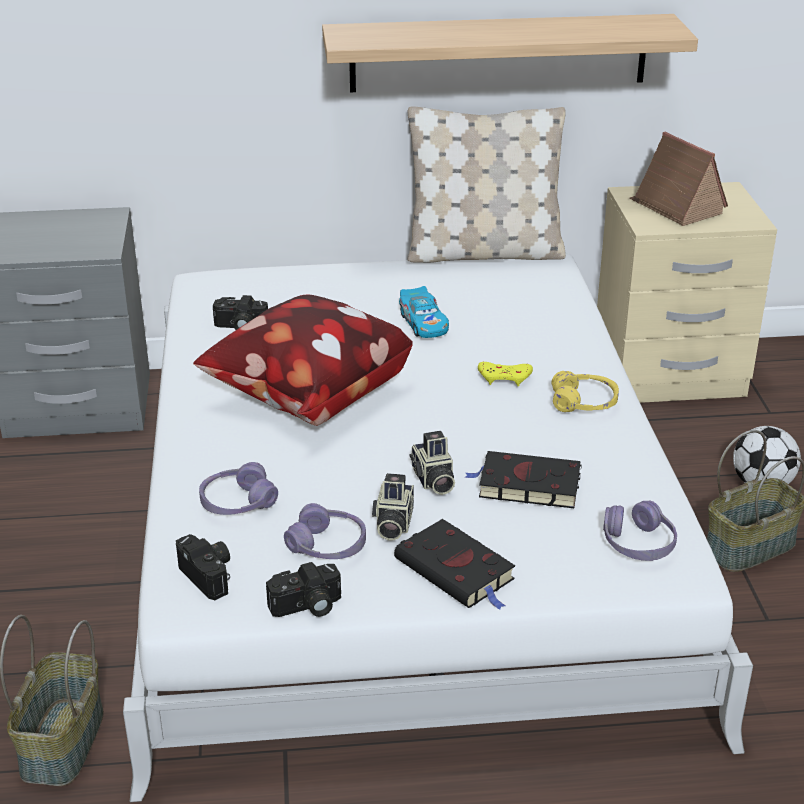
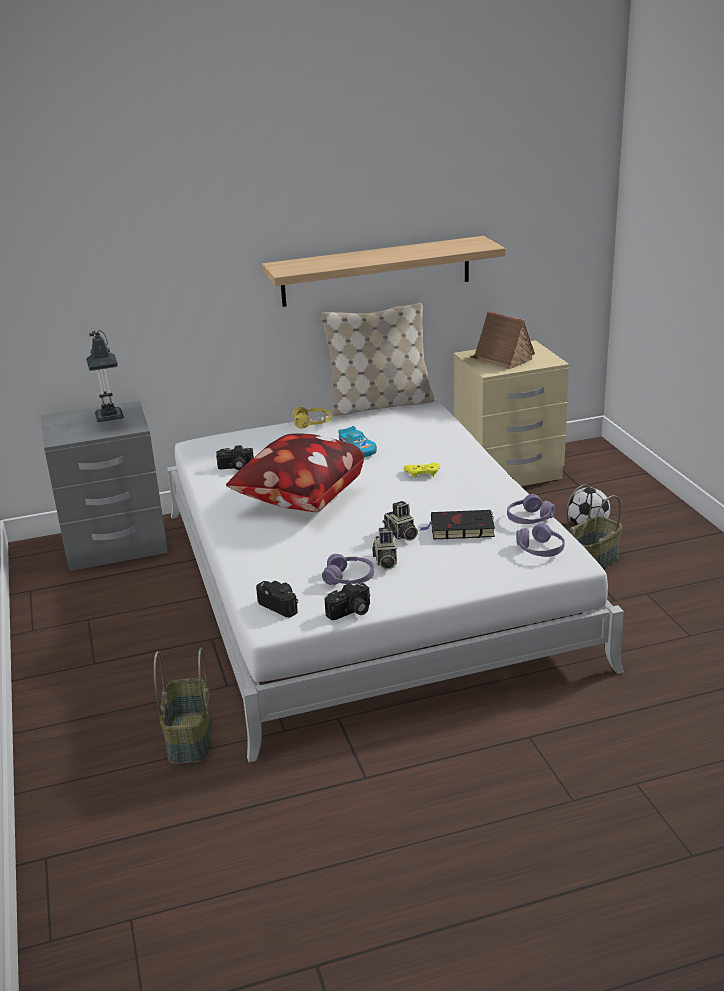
camera: 10 degrees left, 5 degrees down
purple headphones [199,462,278,515] -> purple headphones moved to [507,494,555,524]
black book [394,519,515,610] -> none
yellow headphones [551,371,619,412] -> yellow headphones moved to [292,407,331,428]
none -> table lamp [86,330,124,422]

